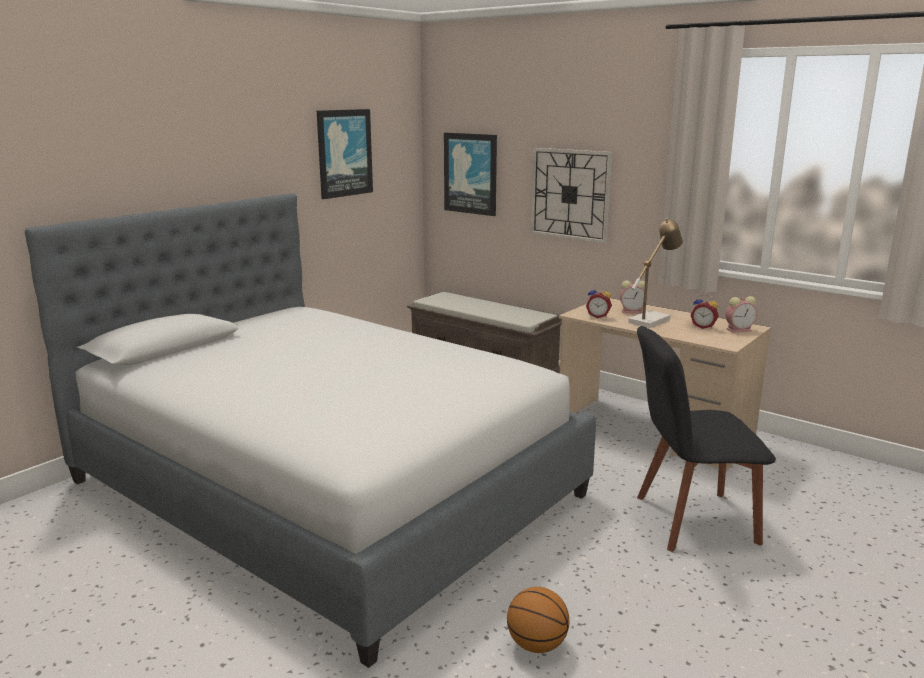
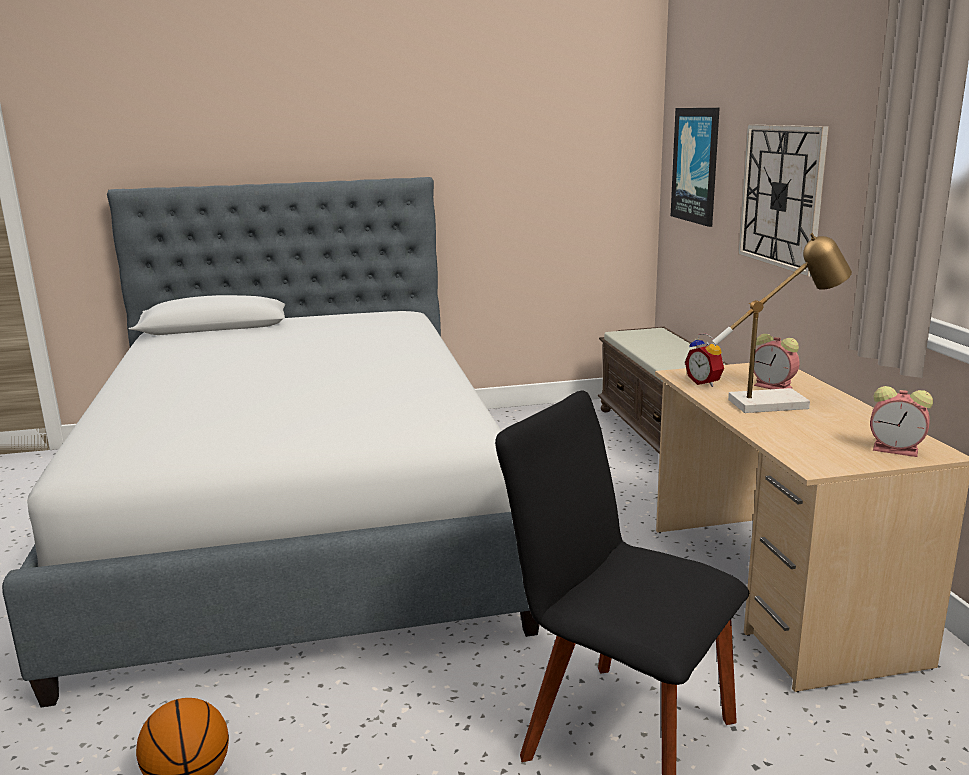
camera: 40 degrees right, 0 degrees up
picture [317,109,373,199] -> none
alarm clock [691,294,719,329] -> none

